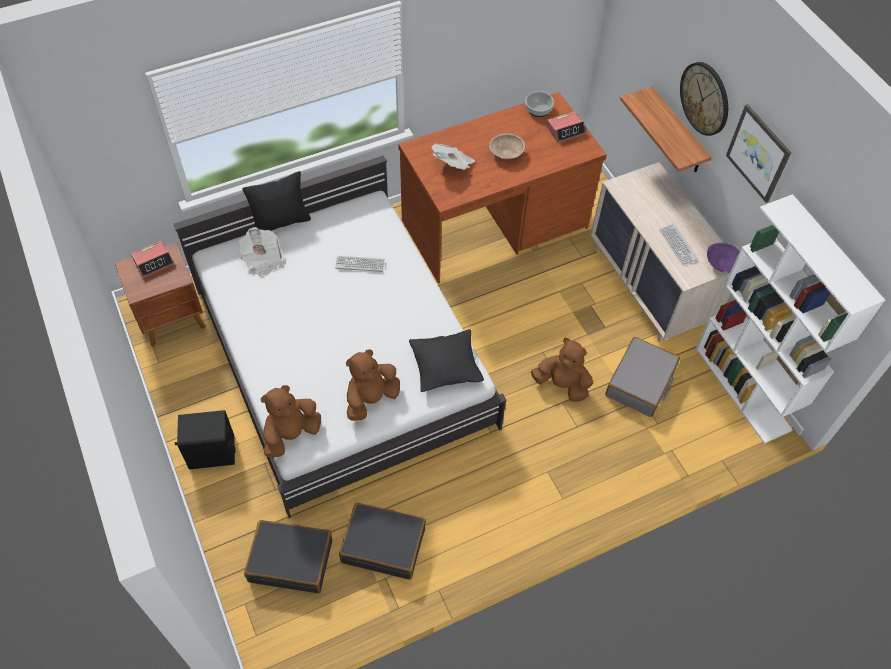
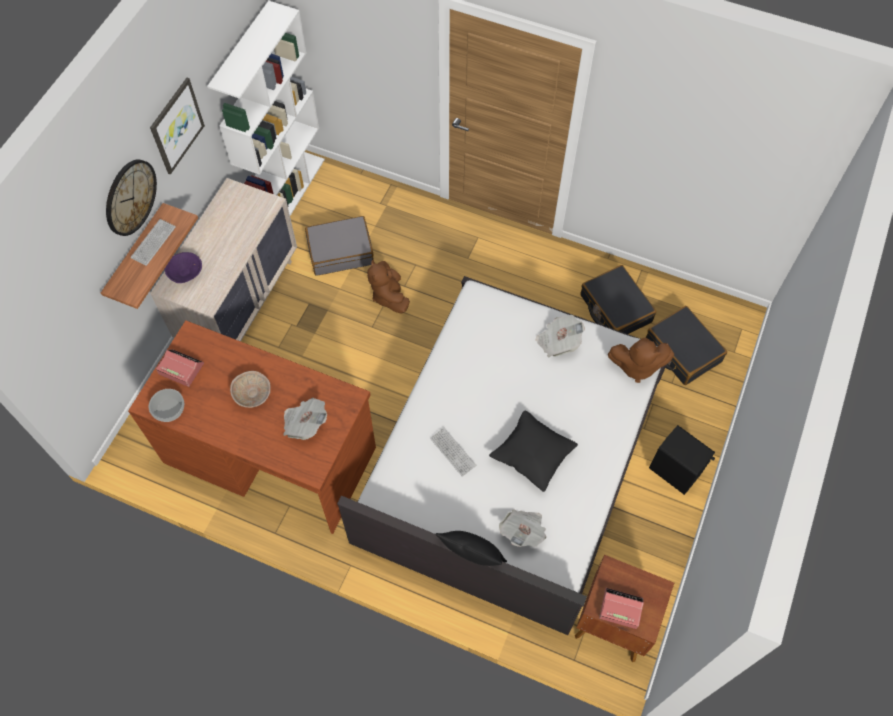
camera: 130 degrees left, 5 degrees up
brown plush toy [346,349,400,421] -> newspaper [536,315,585,357]
black pillow [409,329,484,392] -> black pillow moved to [489,411,578,492]
keyboard [659,223,698,265] -> keyboard moved to [130,219,176,266]
purple bowl [707,243,740,273] -> purple bowl moved to [164,252,202,283]

